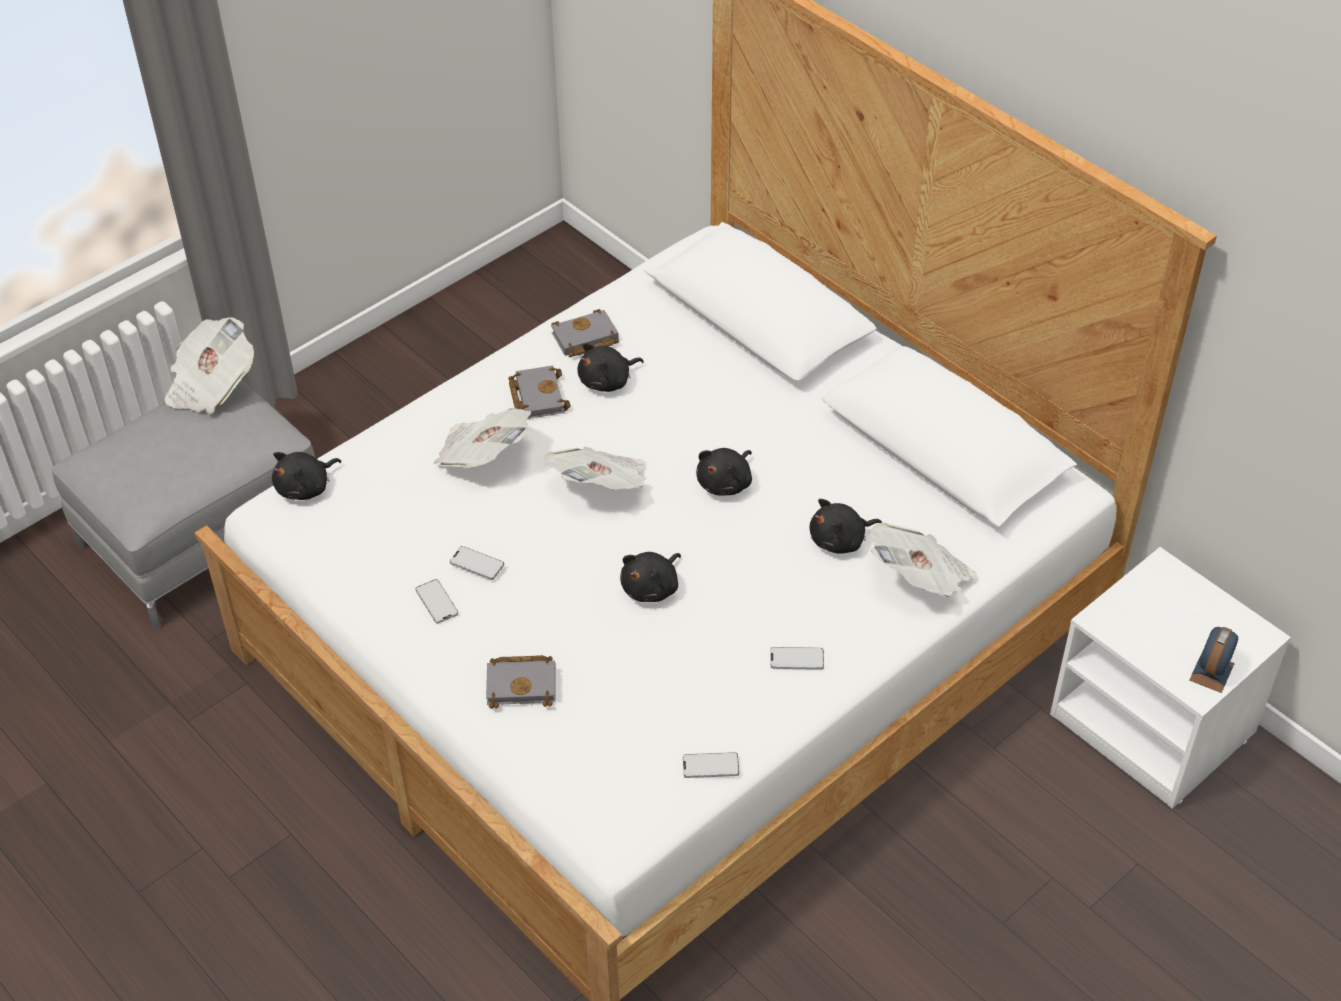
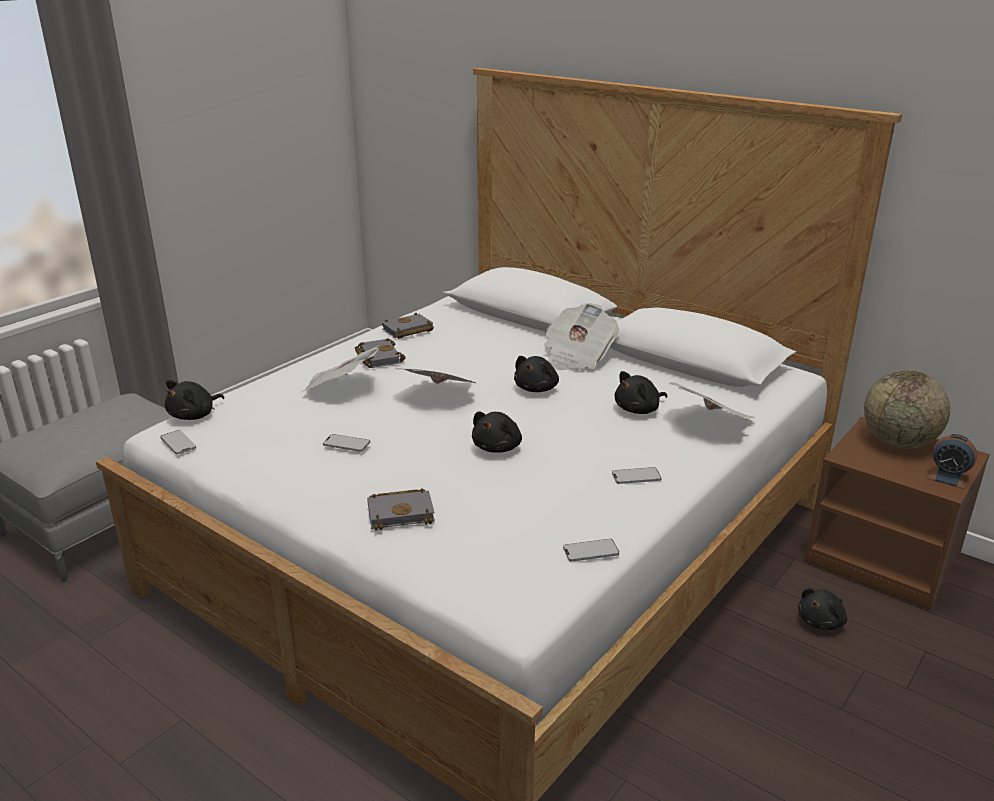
camera: 10 degrees left, 20 degrees down
newspaper [164,317,254,414] -> newspaper moved to [544,303,619,370]
phone [415,579,458,623] -> phone moved to [160,430,196,454]
black plush toy [577,343,644,392] -> black plush toy moved to [798,588,847,630]
white nightstand [1050,547,1291,809] -> brown nightstand [804,417,990,610]
alarm clock [1189,627,1238,693] -> alarm clock turned 105 degrees clockwise [928,434,977,489]
none -> globe [864,370,950,449]

